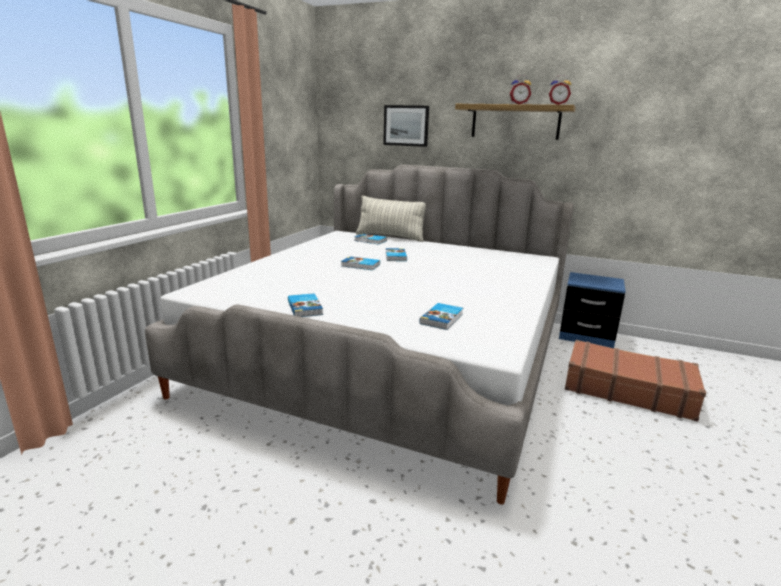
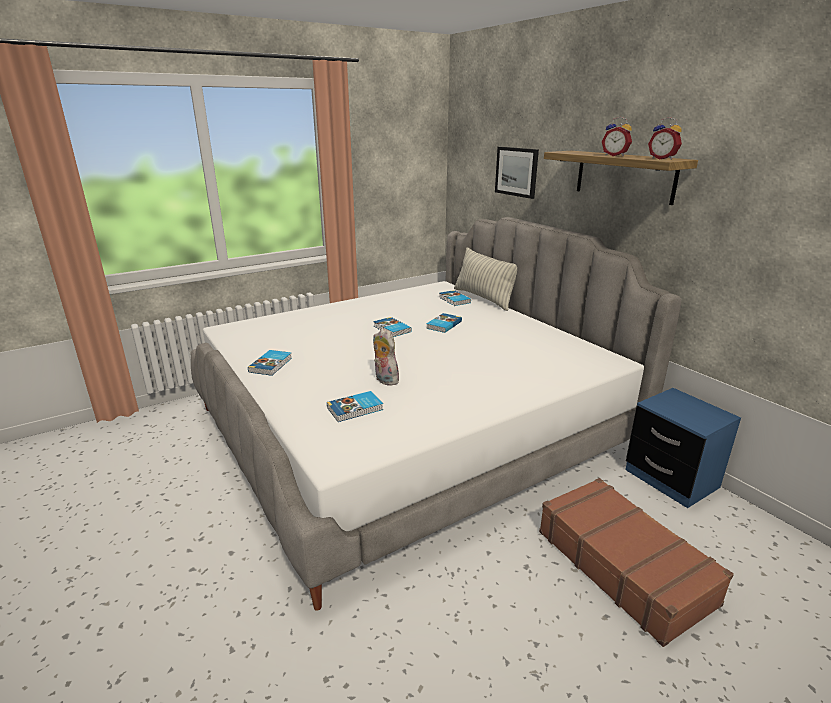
camera: 35 degrees right, 5 degrees up
none -> plush toy [373,328,402,386]

